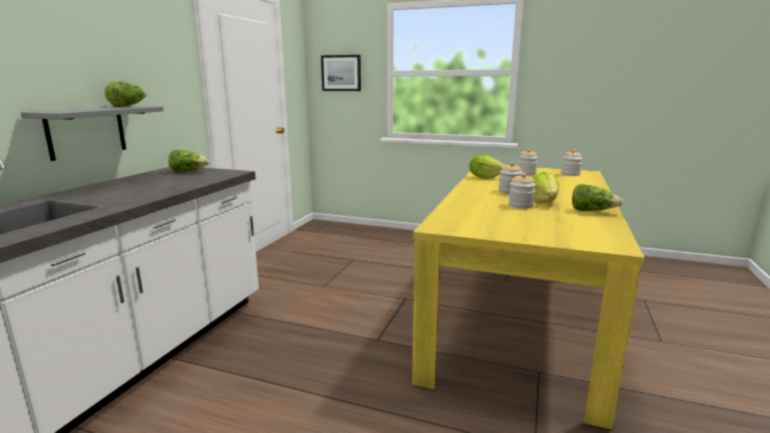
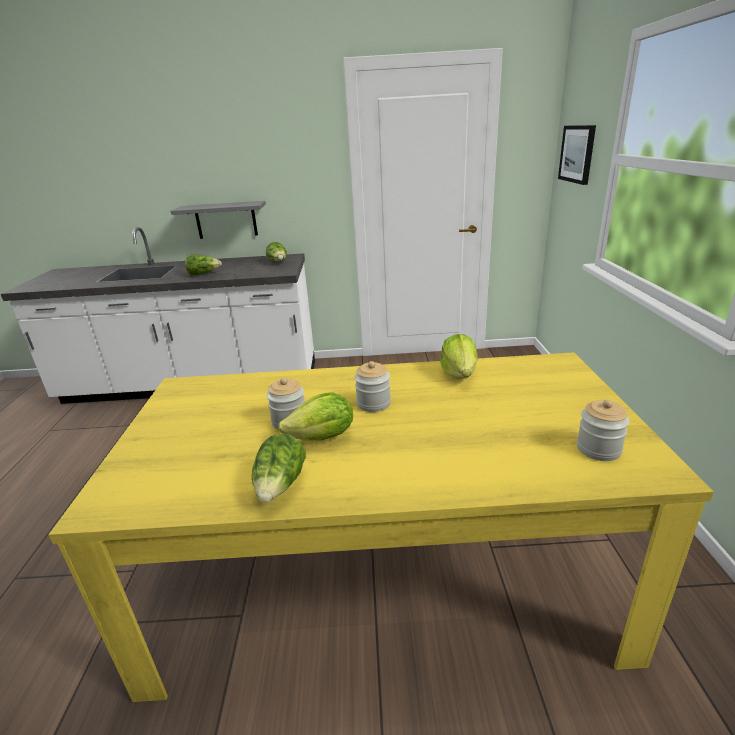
camera: 70 degrees right, 10 degrees up
lettuce [105,81,147,107] -> lettuce moved to [185,255,222,275]
jar [518,149,538,175] -> none

